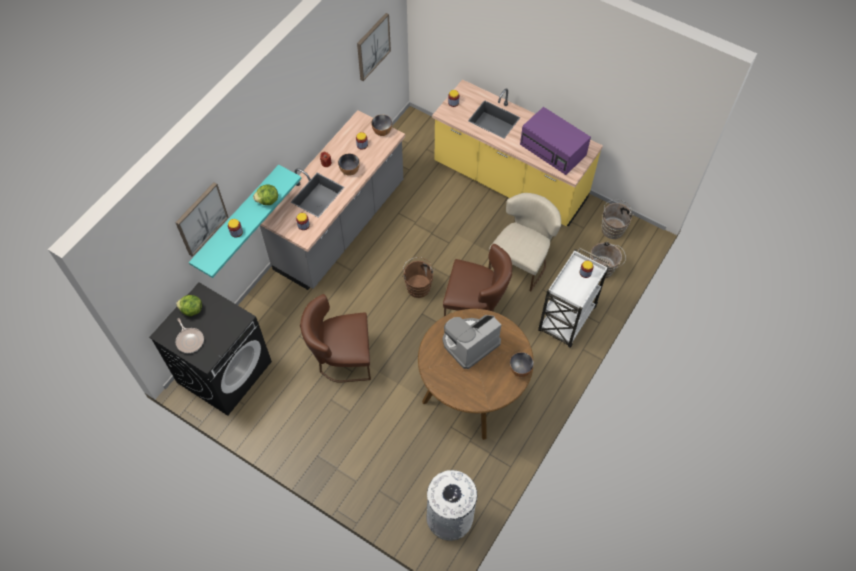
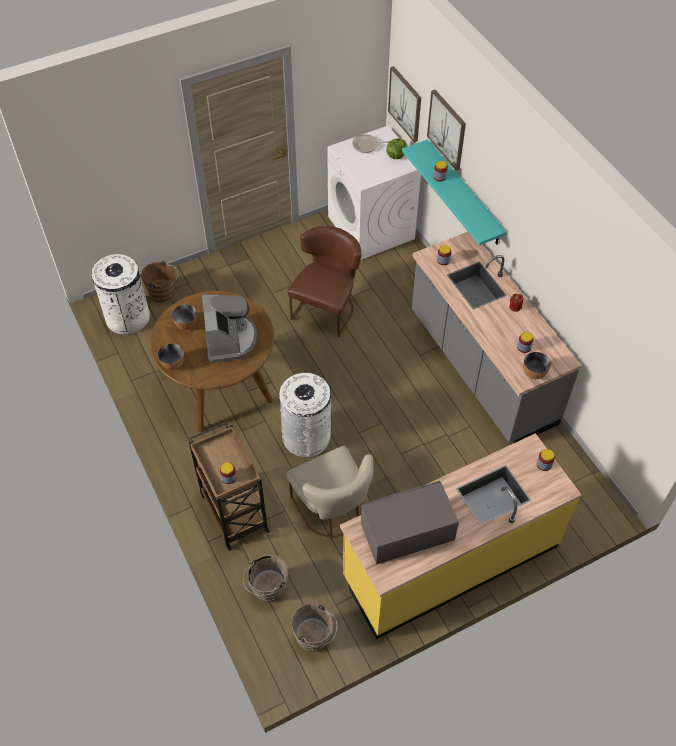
camera: 120 degrees right, 5 degrees down
black washing machine [149,282,272,416] -> white washing machine [327,126,421,260]
lettuce [253,184,278,205] -> none
bowl [338,153,360,176] -> bowl moved to [172,304,197,330]
picture [357,13,391,81] -> picture moved to [388,66,421,143]
brown bucket [402,257,434,298] -> brown bucket moved to [141,261,178,302]
brown chair [443,244,512,316] -> white trash can [279,373,331,457]
purple microwave [520,107,591,175] -> grey microwave [361,481,459,564]
white cart [538,248,609,348] -> brown cart [189,422,270,551]

